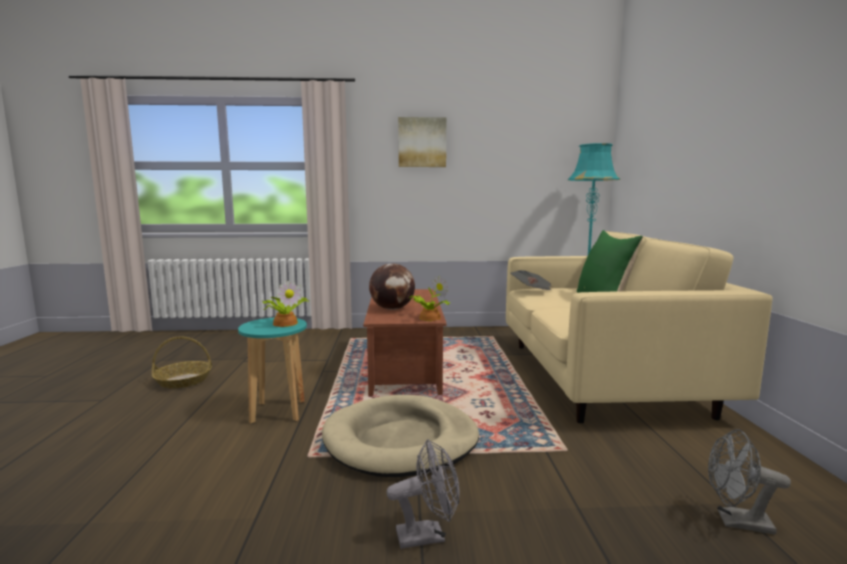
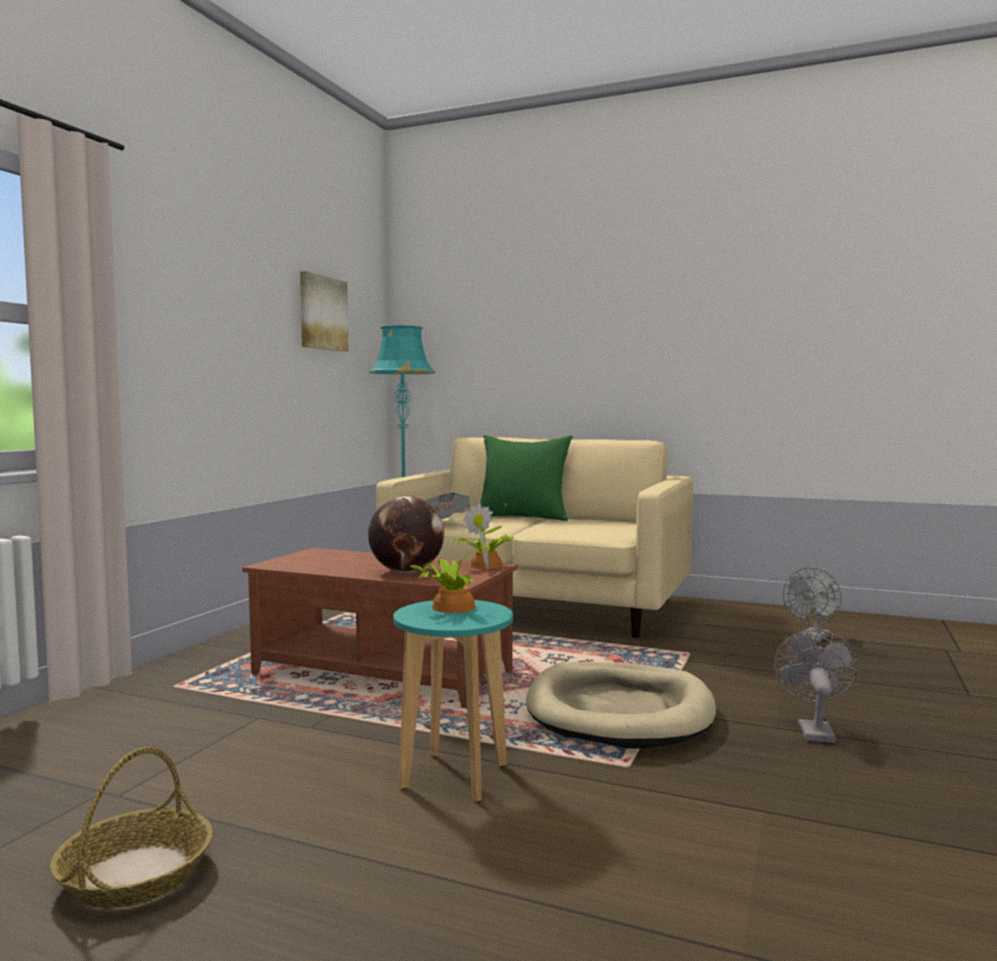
camera: 65 degrees left, 5 degrees down
picture [398,117,446,167] -> picture moved to [300,271,348,352]

